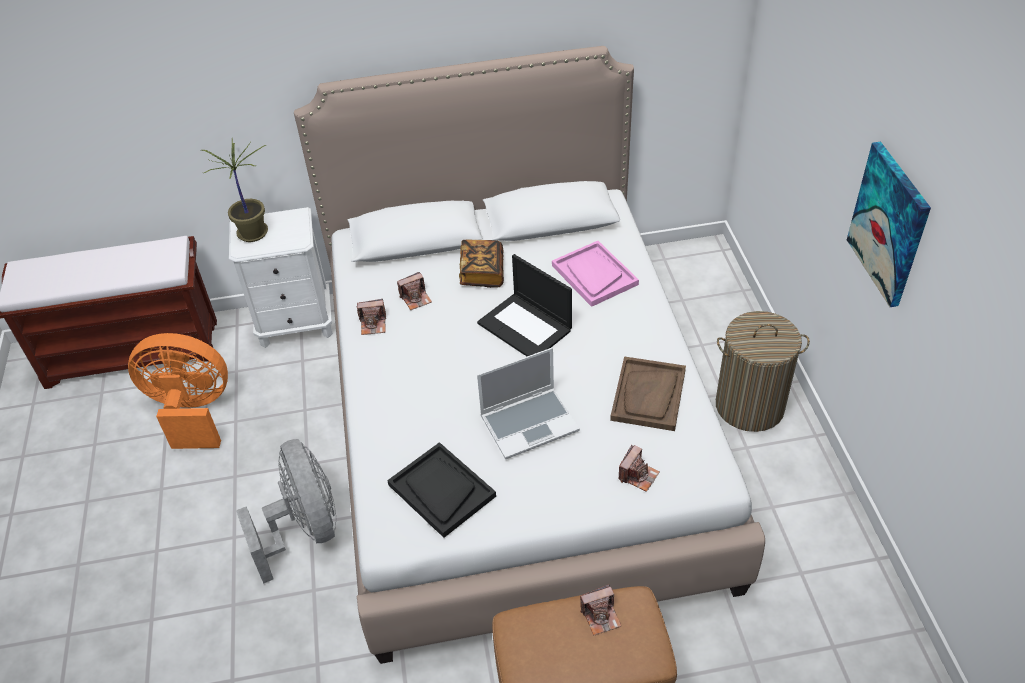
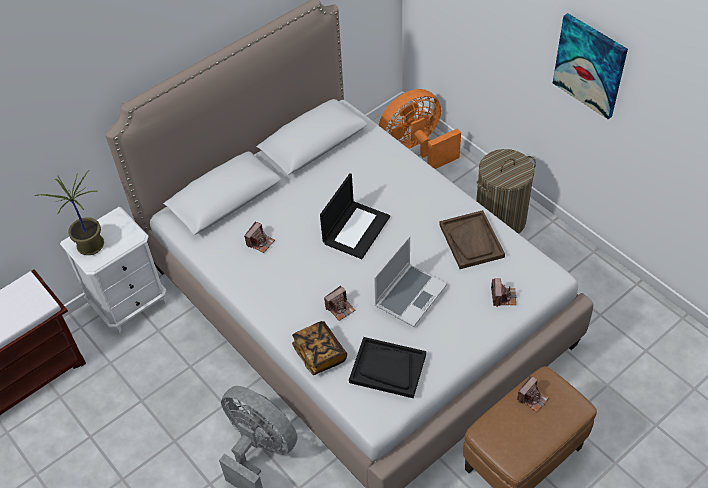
camera: 30 degrees left, 5 degrees up
orange fan [128,333,228,449] -> orange fan moved to [379,89,461,169]
camera [357,299,386,335] -> camera moved to [324,286,355,321]
book [459,239,504,288] -> book moved to [292,321,347,375]
laptop [477,254,572,356] -> laptop turned 75 degrees counterclockwise [320,173,390,259]
pink tray [552,241,639,307] -> none

